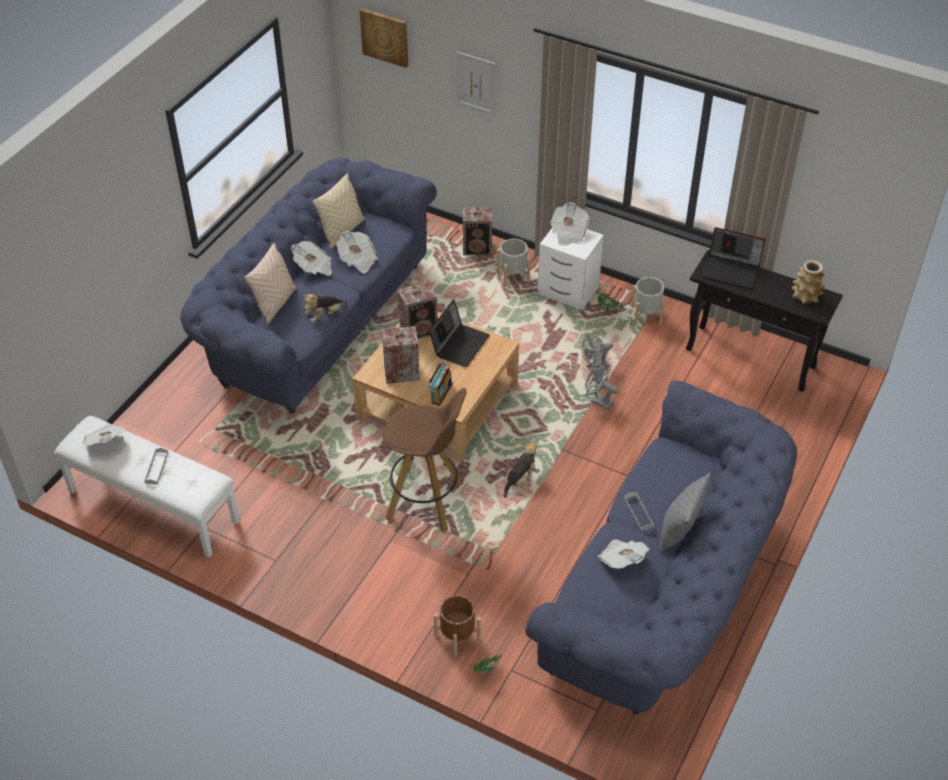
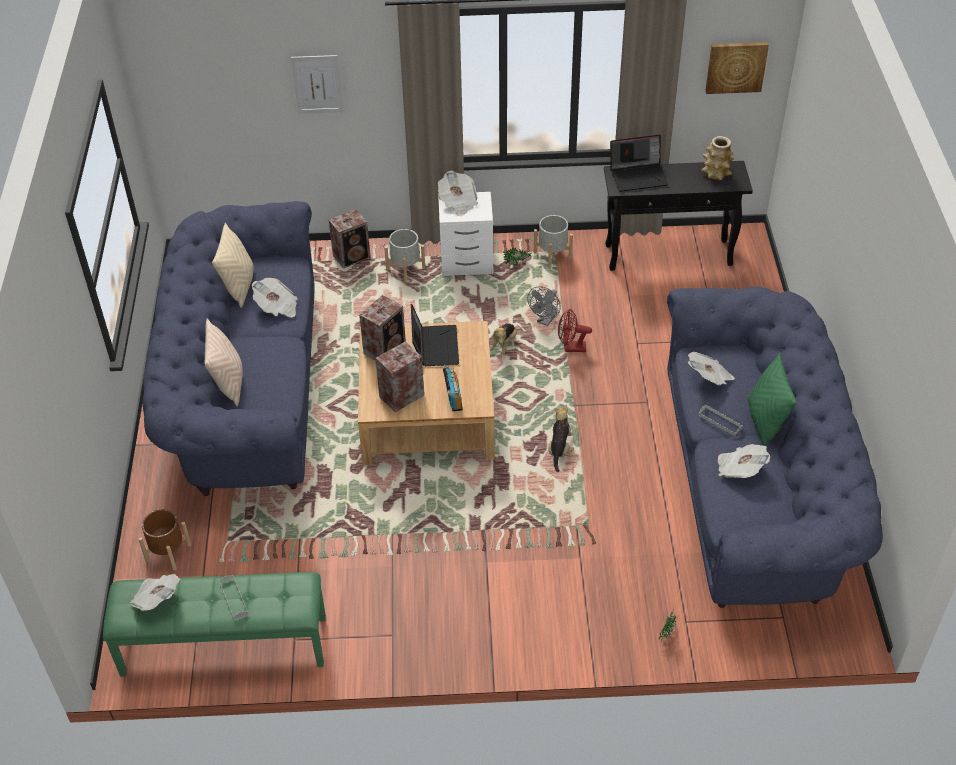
camera: 30 degrees left, 0 degrees up
white bench [54,416,240,558] -> green bench [103,572,326,676]
newspaper [291,241,332,275] -> newspaper moved to [688,352,735,385]
plush toy [303,294,347,323] -> plush toy moved to [489,323,517,355]
picture [359,8,408,68] -> picture moved to [705,42,769,94]
brown stool [383,388,467,532] -> none
brown planter [434,595,481,657] -> brown planter moved to [138,509,191,571]
grey fan [585,364,618,409] -> red fan [558,309,592,352]
grey pillow [659,472,711,552] -> green pillow [748,353,797,446]

